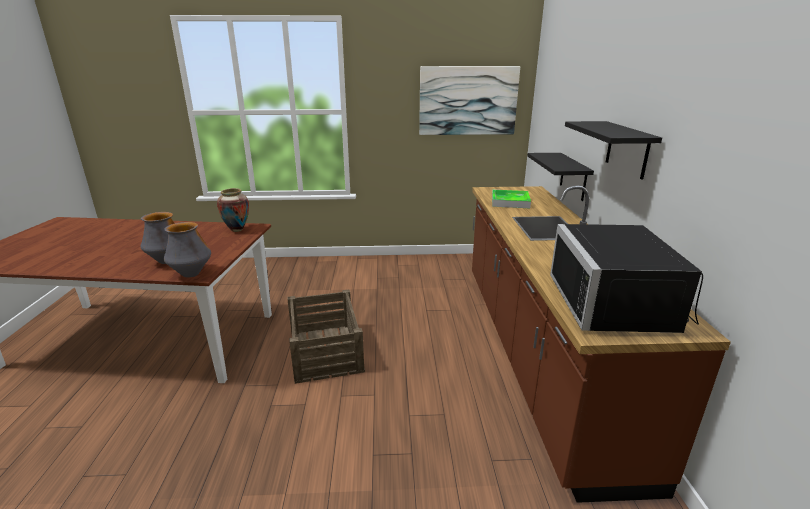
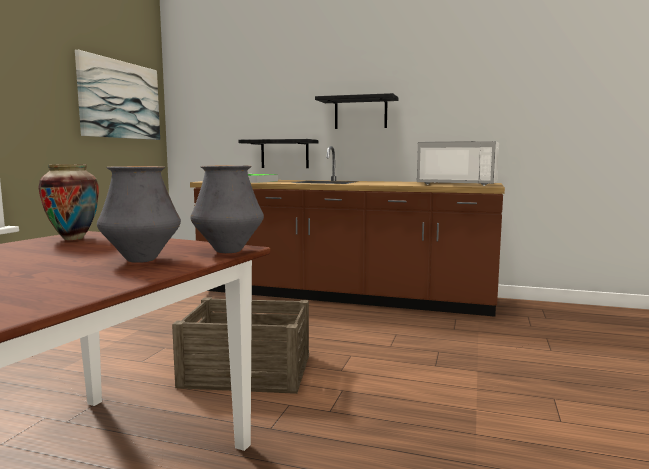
camera: 70 degrees left, 15 degrees down
black microwave [550,224,703,333] -> white microwave [417,141,499,186]

